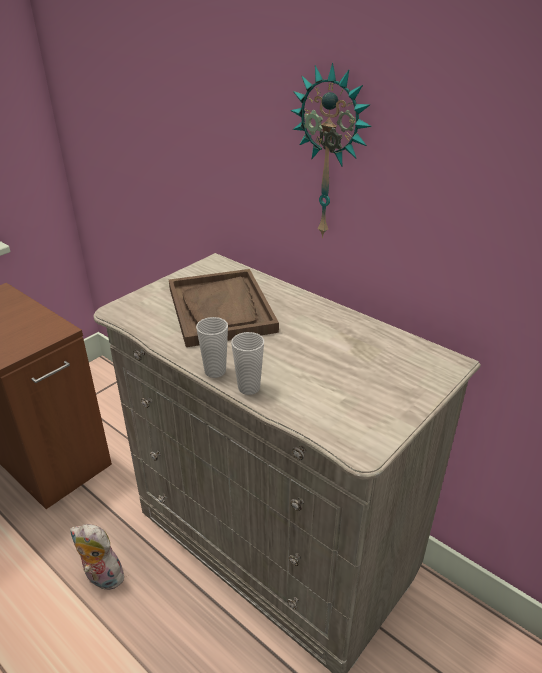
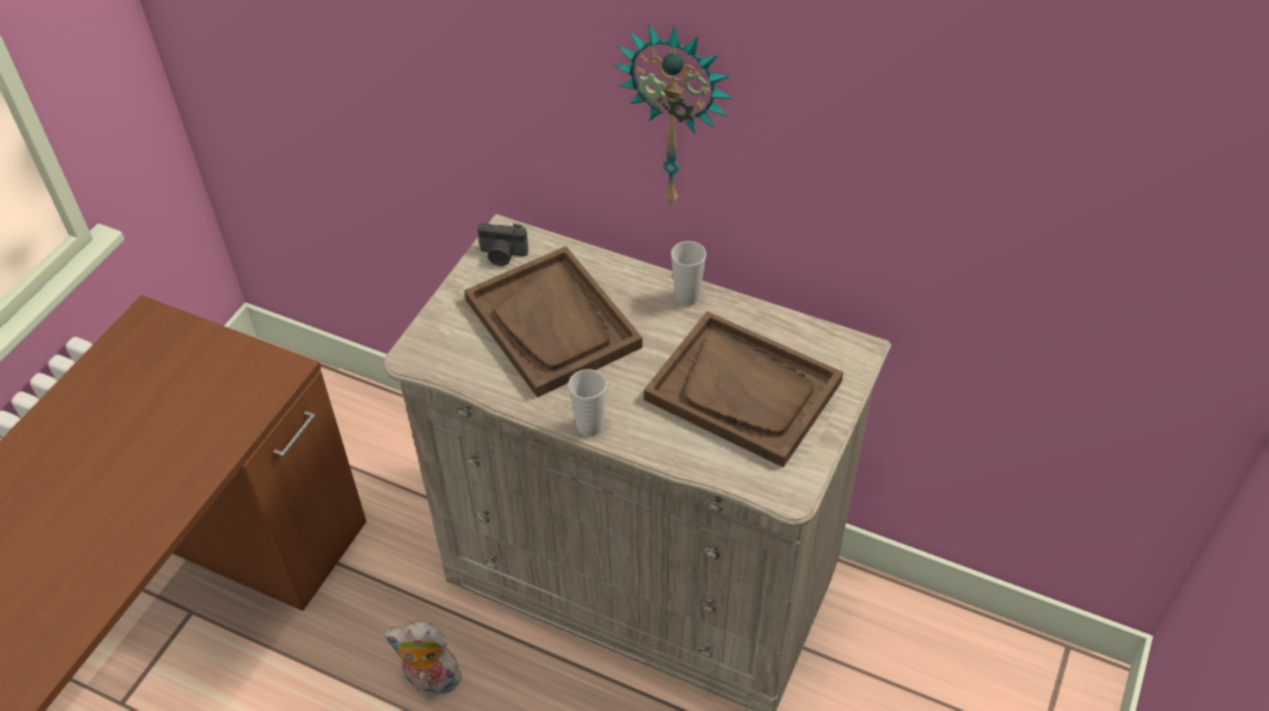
camera: 15 degrees left, 15 degrees up
cup [231,332,264,395] -> cup moved to [671,241,706,306]
none -> camera [477,223,529,266]
none -> brown tray [644,311,843,468]

